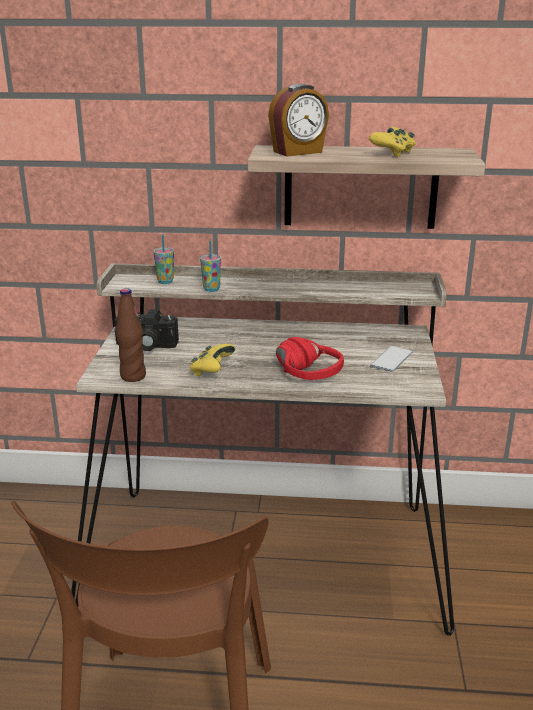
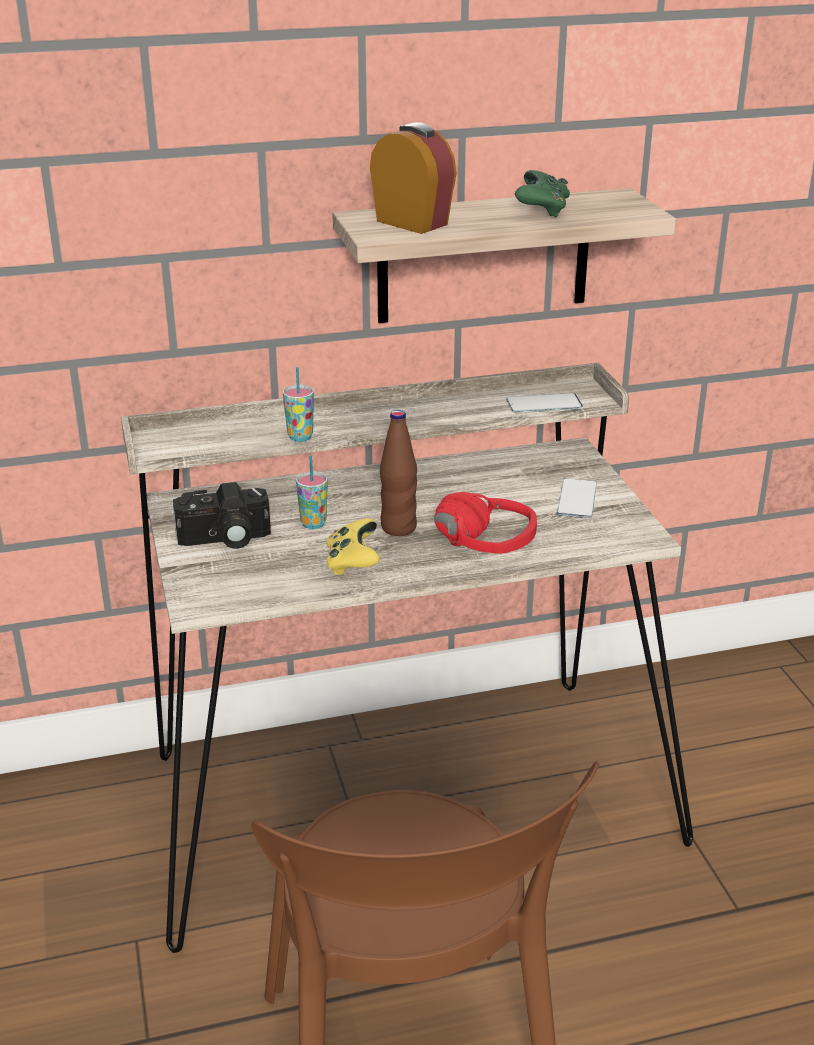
camera: 20 degrees left, 5 degrees up
brown bottle [116,288,146,382] -> brown bottle moved to [380,410,417,536]
cup [154,234,174,284] -> cup moved to [296,456,328,529]
alarm clock [268,84,329,157] -> alarm clock turned 90 degrees counterclockwise [370,122,457,234]
yellow game controller [369,127,416,157] -> green game controller [515,170,570,217]
none -> phone [506,393,583,413]

